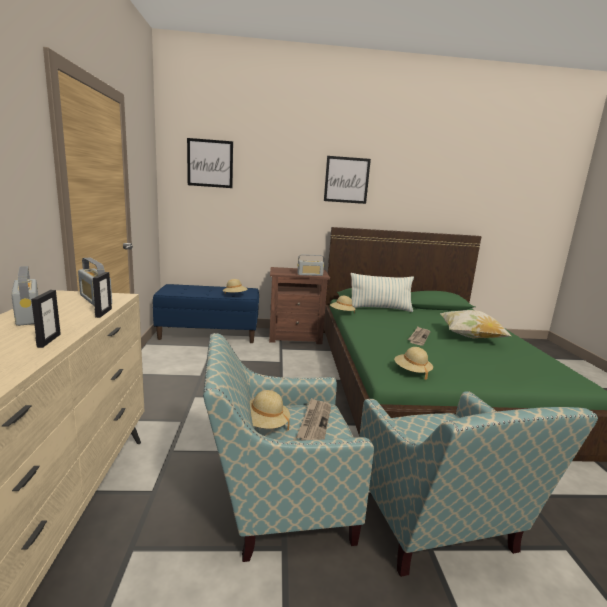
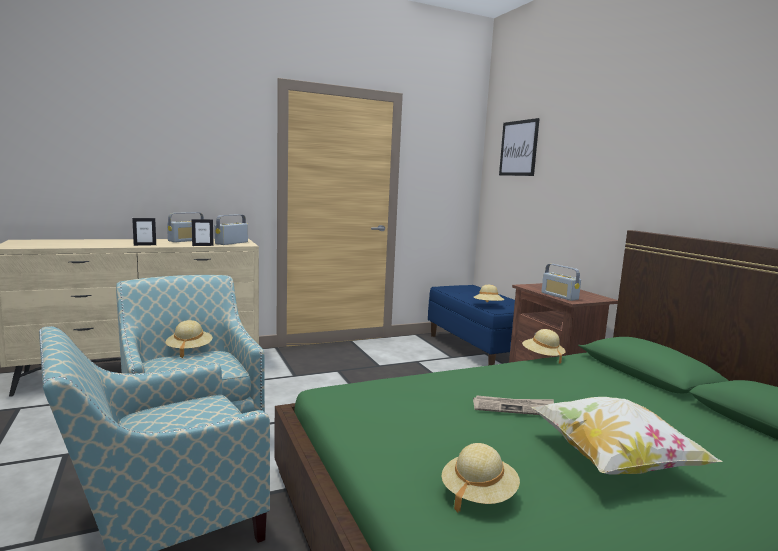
camera: 70 degrees right, 5 degrees down
newspaper [296,398,331,440] -> none
picture [324,156,371,204] -> none
pillow [351,273,414,312] -> none
beige hat [394,347,433,380] -> beige hat moved to [441,443,520,512]

